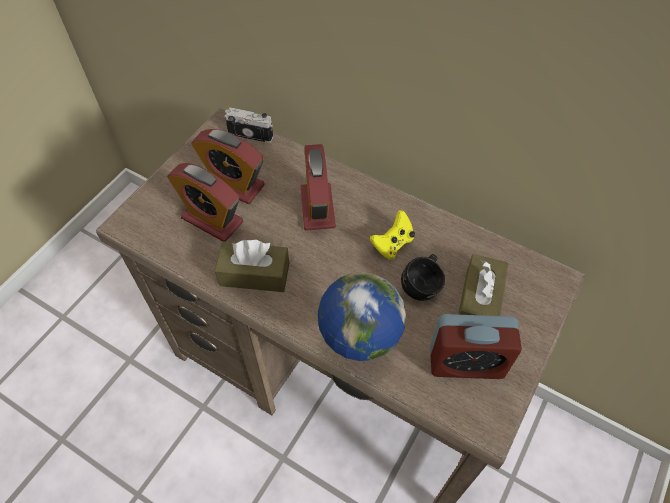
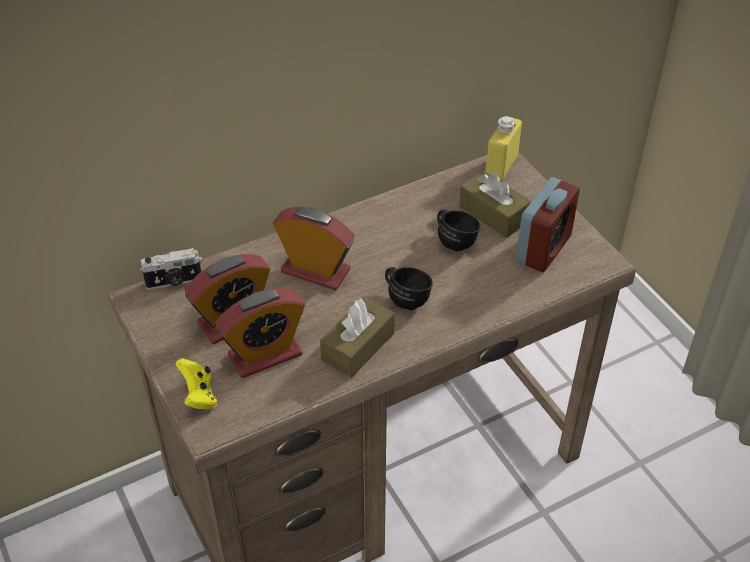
camera: 60 degrees left, 10 degrees down
camera [224,107,273,143] -> camera turned 150 degrees counterclockwise [140,248,202,290]
globe [318,272,406,361] -> none
yellow game controller [370,210,415,259] -> yellow game controller moved to [175,358,217,409]
none -> black mug [385,267,433,310]
none -> yellow bottle [485,116,522,182]

